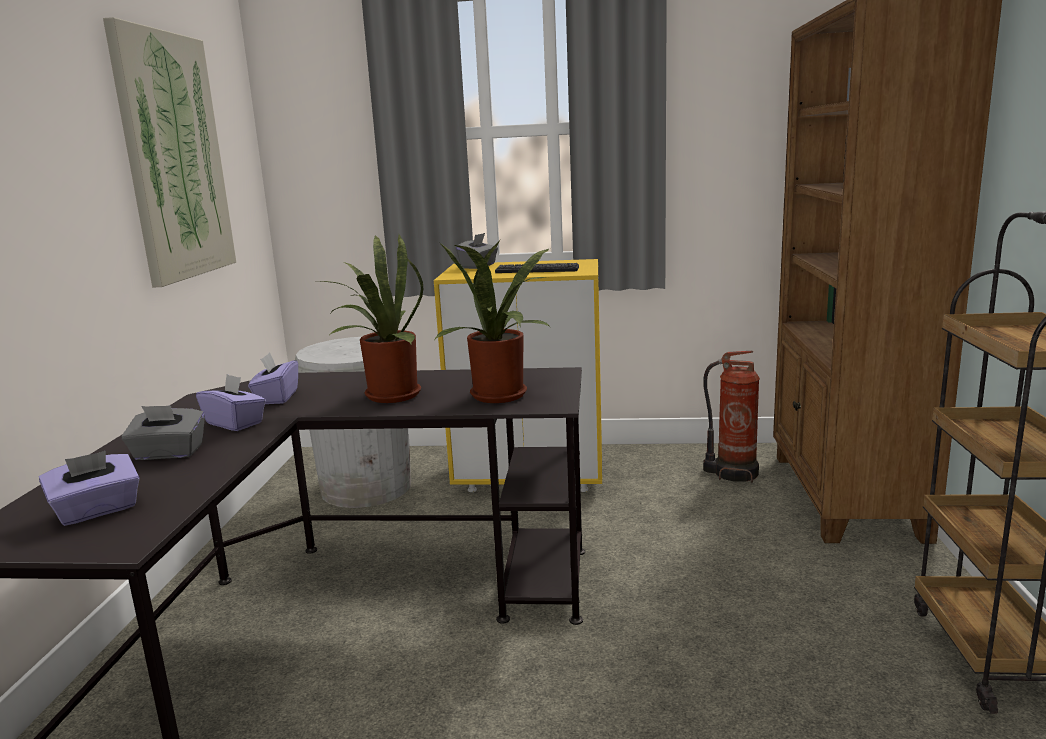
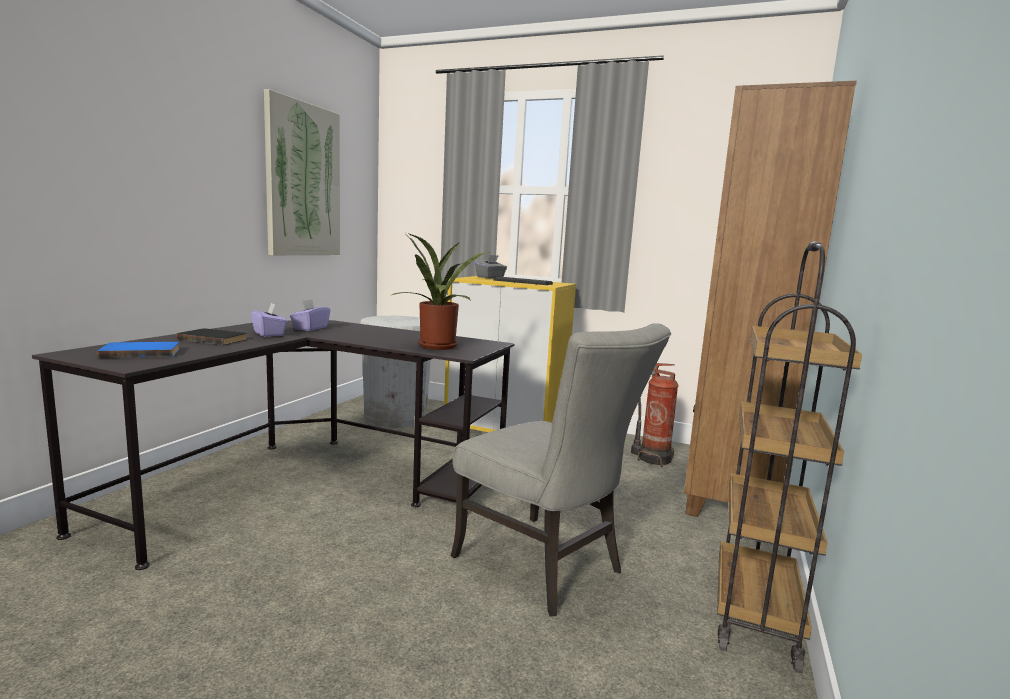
camera: 15 degrees right, 5 degrees down
purple tissue box [39,451,140,526] -> blue book [97,342,179,358]
grey tissue box [121,405,205,460] -> black book [176,328,247,345]
potted plant [317,235,424,403] -> none
none -> grey chair [451,323,671,617]

